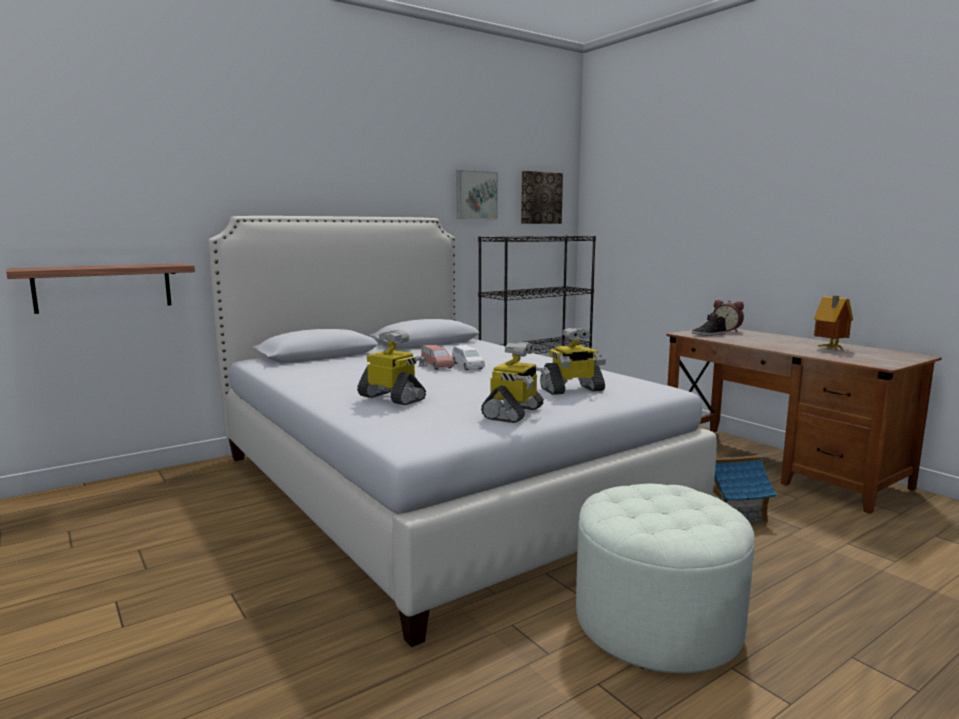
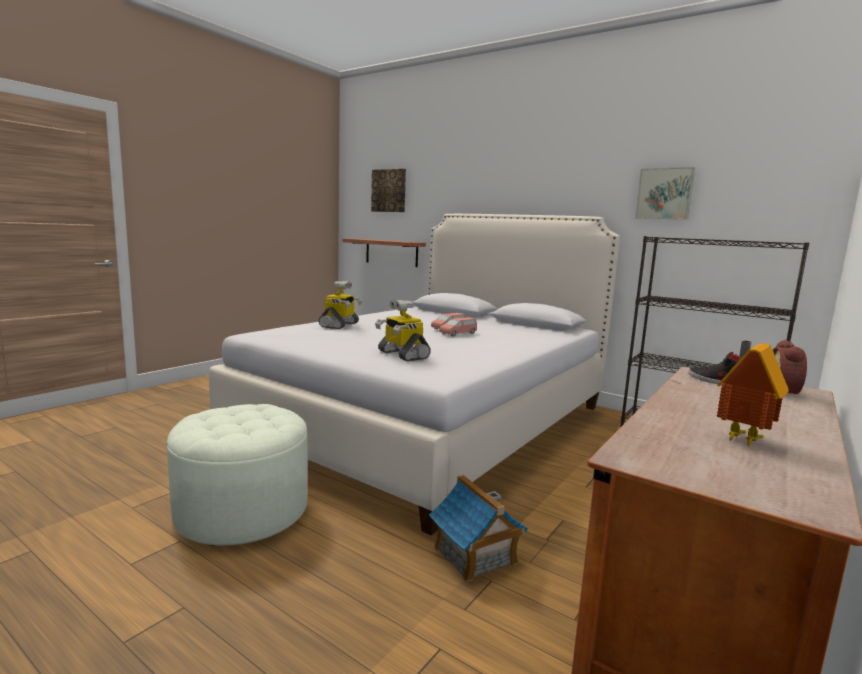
camera: 70 degrees right, 0 degrees up
white toy car [452,345,485,370] -> pink toy car [439,317,477,337]
toy robot [481,342,550,423] -> none
picture [521,171,563,224] -> picture moved to [371,169,406,212]

